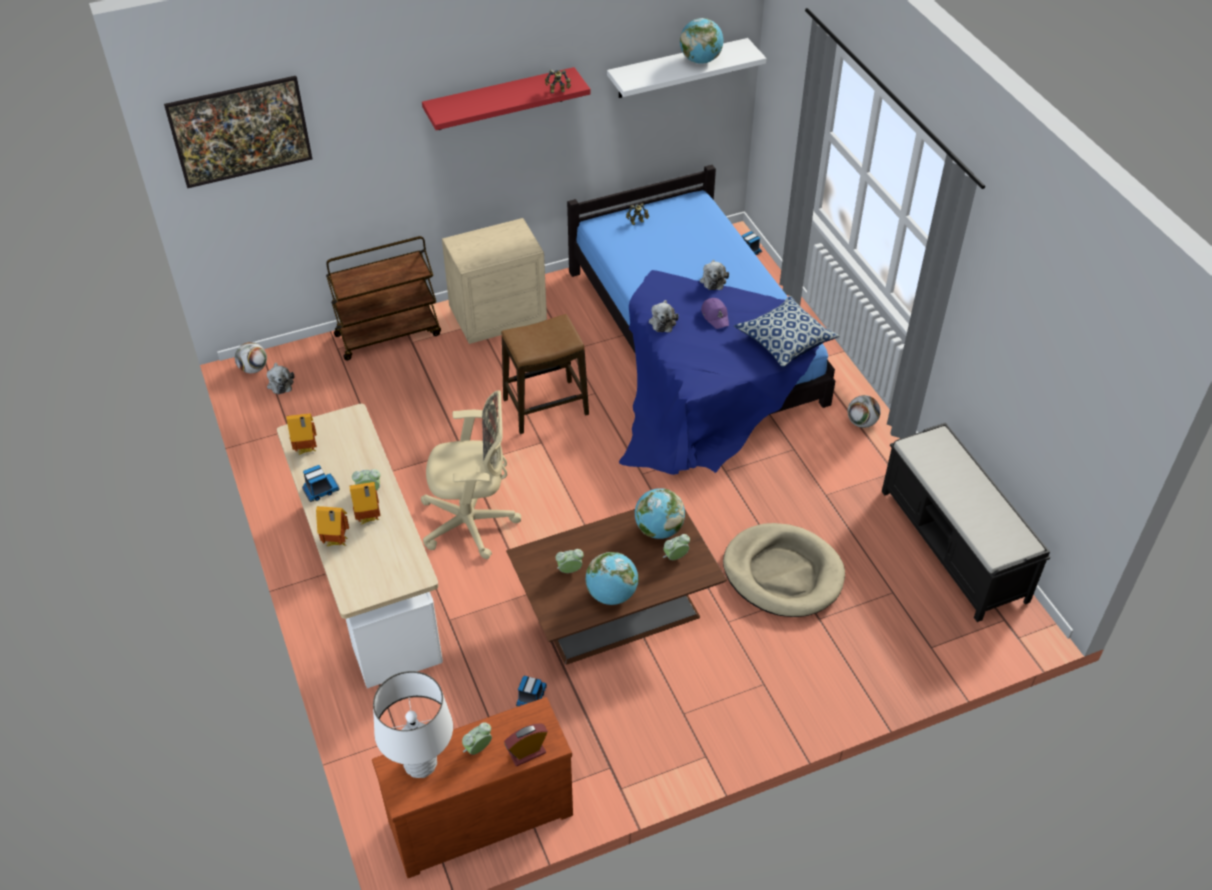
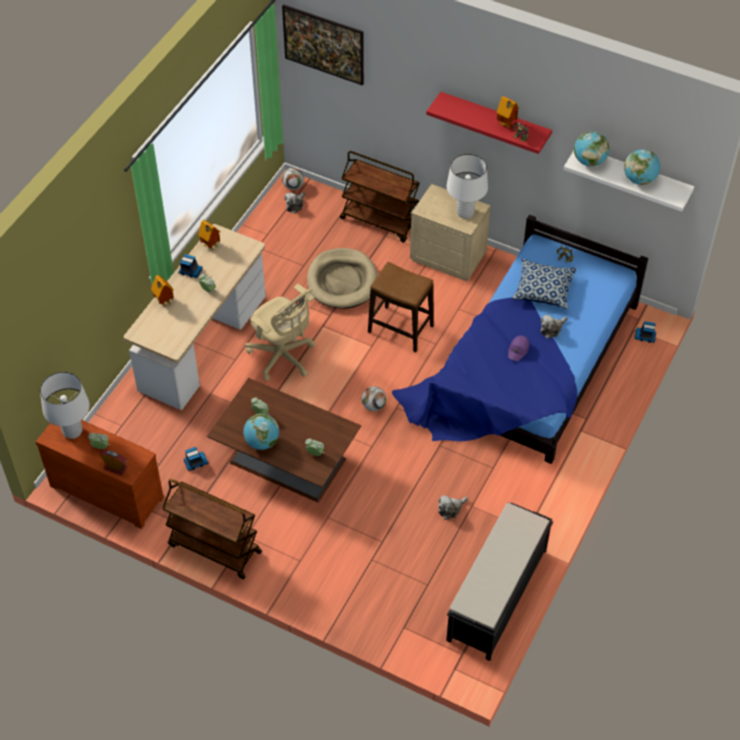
camera: 50 degrees right, 5 degrees up
toy house [350,482,381,524] -> toy house moved to [497,96,519,128]
globe [635,488,685,539] -> globe moved to [574,131,609,167]
plush toy [649,300,679,332] -> plush toy moved to [438,495,468,520]
beige dog bed [723,523,845,617] -> beige dog bed moved to [307,248,378,309]
pillow [734,296,840,367] -> pillow moved to [512,258,577,309]
football [847,395,881,428] -> football moved to [361,386,386,411]
none -> brown cart [162,479,262,579]
none -> white table lamp [446,154,488,219]

